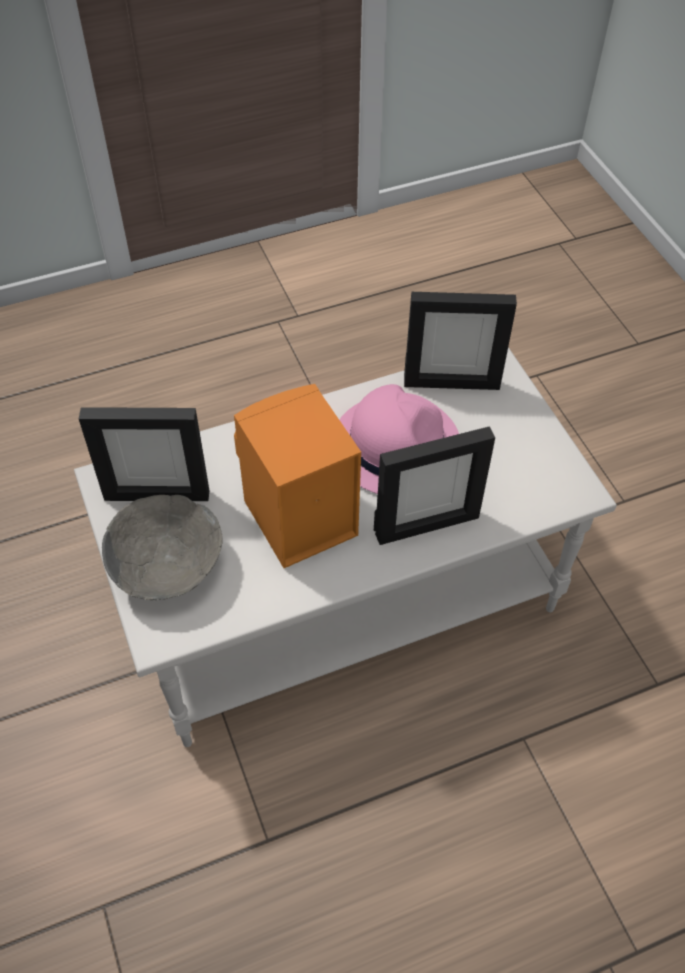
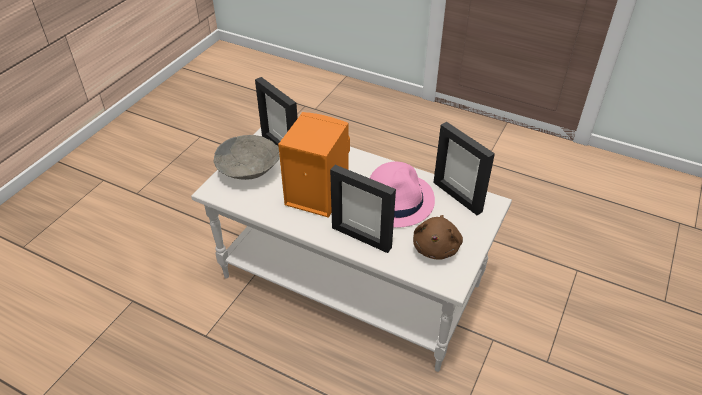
camera: 50 degrees right, 10 degrees down
none -> brown plush toy [413,215,463,260]

